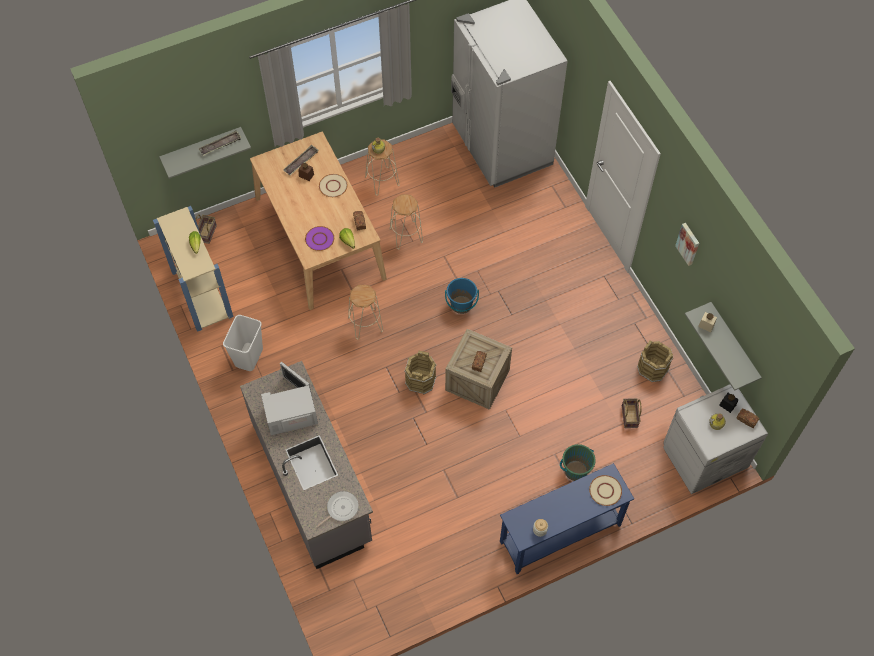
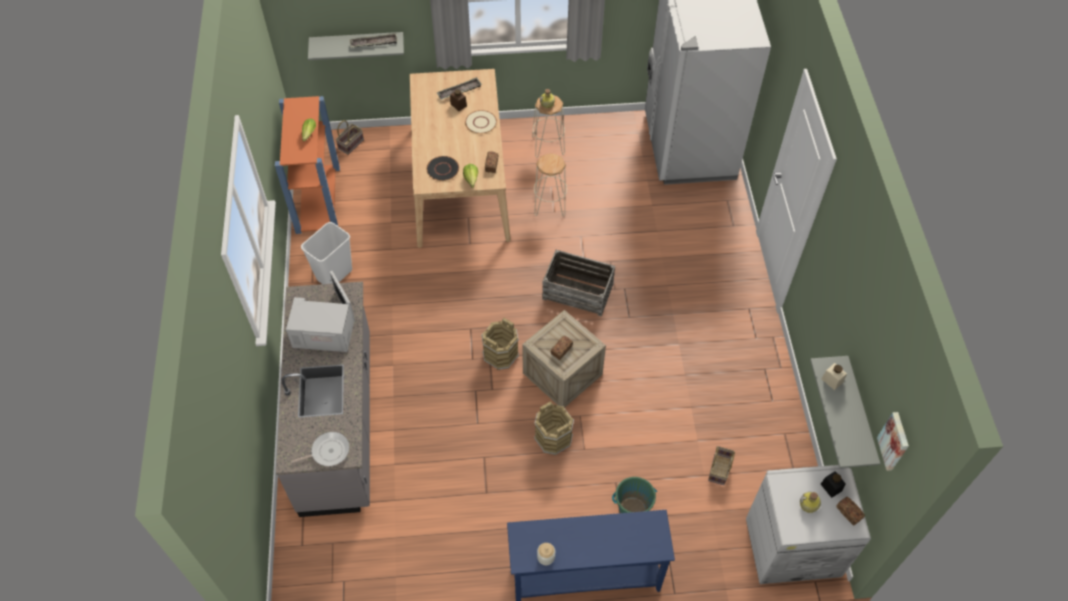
camera: 20 degrees right, 5 degrees down
beige bookcase [153,206,233,332] -> orange bookcase [275,96,340,234]
purple plate [305,226,334,251] -> black plate [427,156,459,181]
beige stool [348,285,383,340] -> none
blue bucket [445,278,479,314] -> crate [542,250,615,316]
beige plate [589,475,622,506] -> none
brown bucket [637,340,673,382] -> brown bucket moved to [534,401,574,455]
picture [675,223,699,266] -> picture moved to [877,412,909,471]

